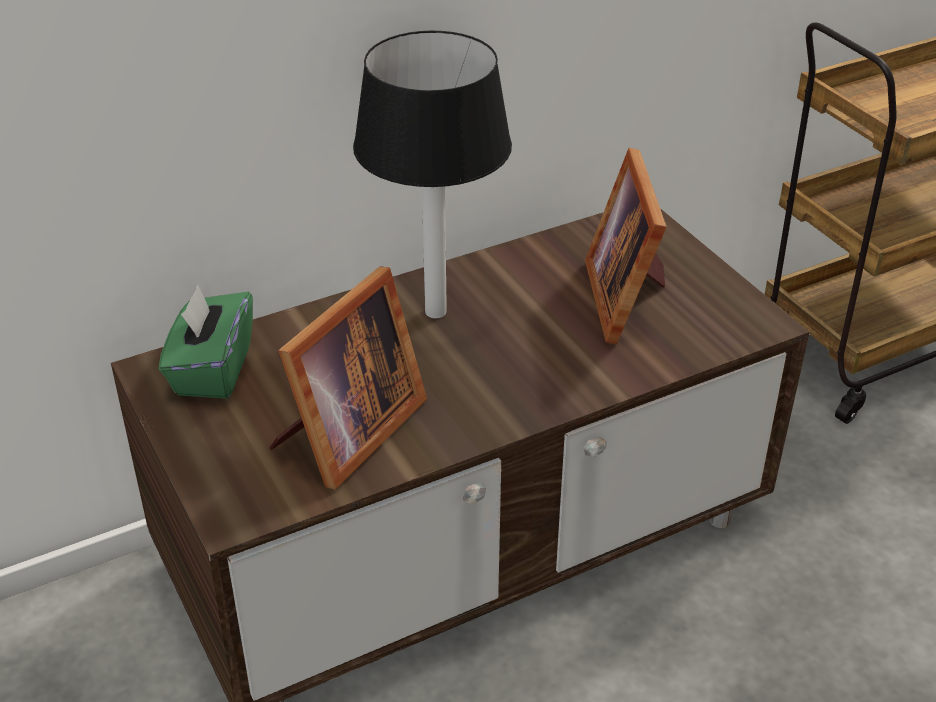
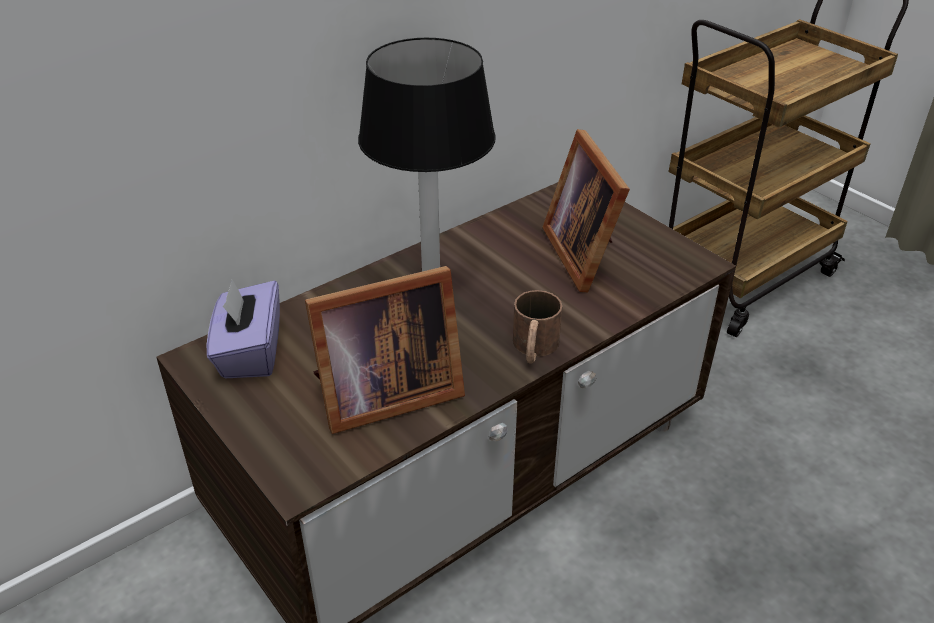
camera: 10 degrees left, 0 degrees up
green tissue box [159,286,253,399] -> purple tissue box [207,280,280,378]
picture frame [270,266,427,489] -> picture frame turned 45 degrees clockwise [305,266,465,434]
none -> brown mug [513,290,562,364]

